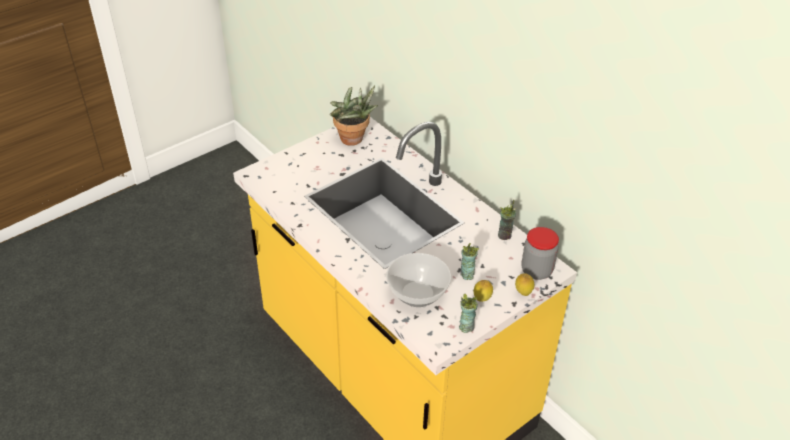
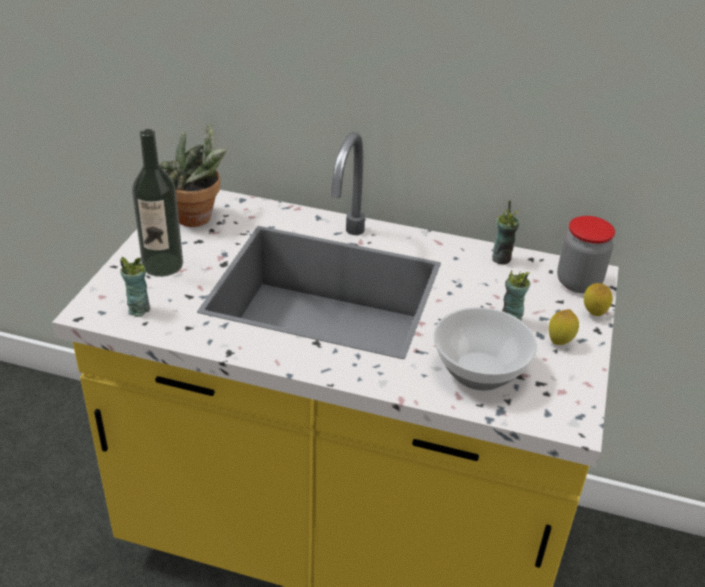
camera: 35 degrees left, 5 degrees down
cup [459,294,478,333] -> cup moved to [120,257,150,317]
none -> bottle [132,129,183,277]

